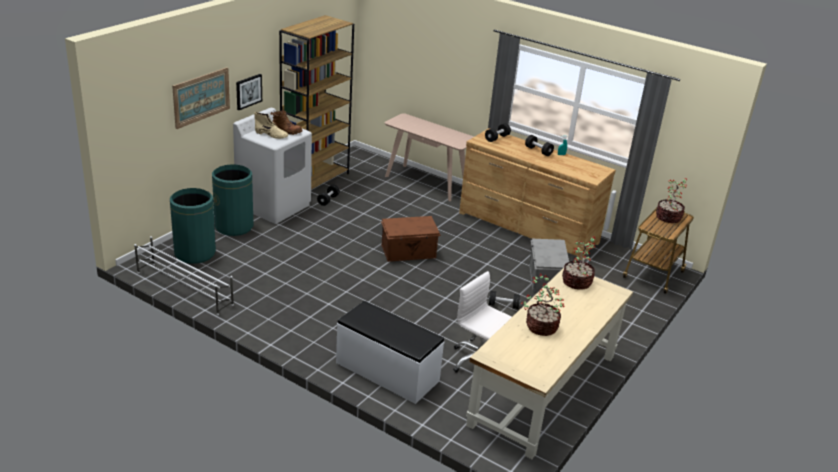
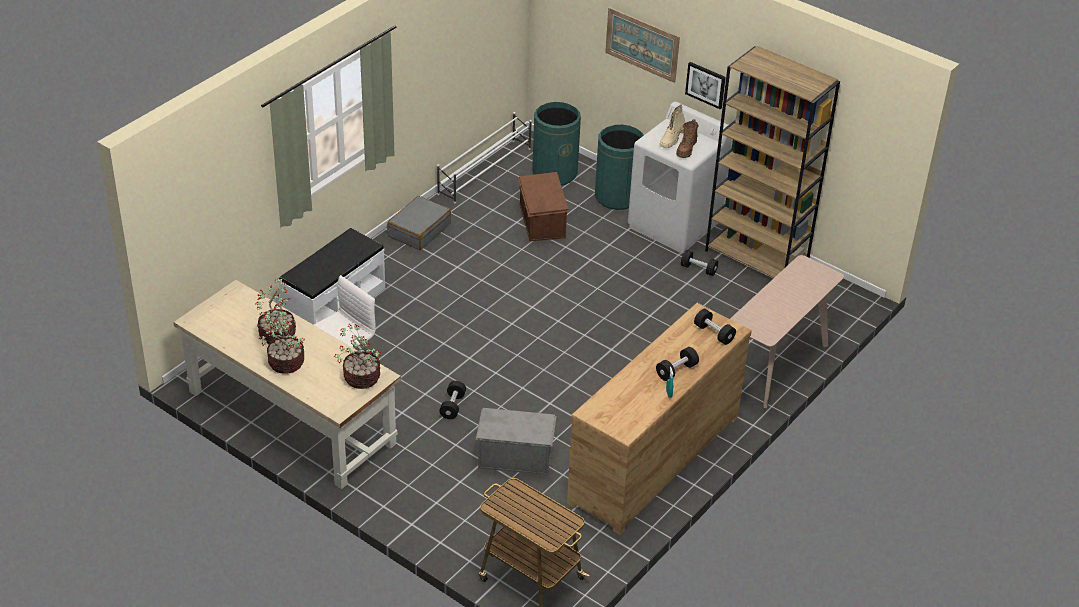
camera: 95 degrees right, 10 degrees up
brown storage box [381,216,441,262] -> brown storage box moved to [518,172,568,241]
potted plant [656,178,687,223] -> potted plant moved to [259,307,305,374]
none -> grey suitcase [387,196,451,250]

